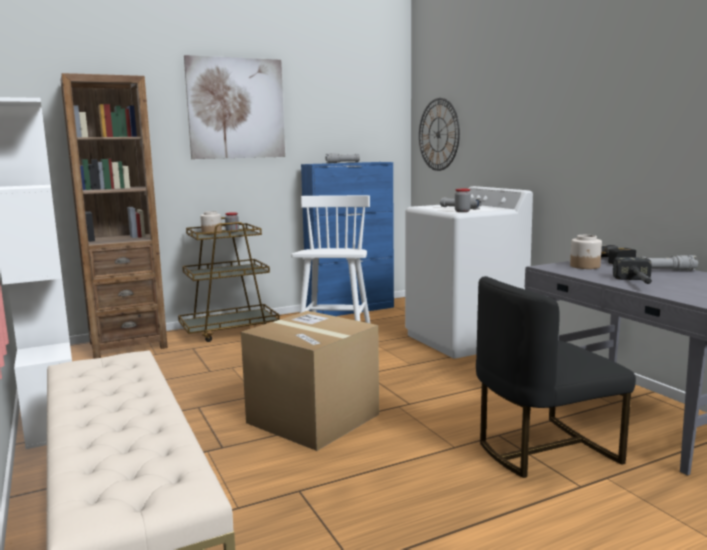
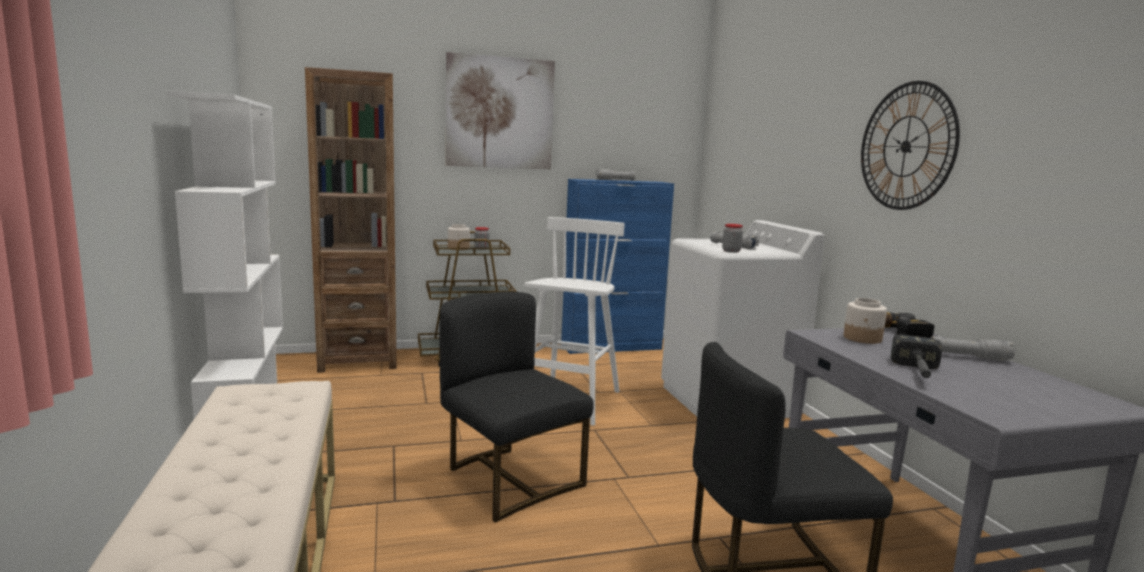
camera: 10 degrees right, 0 degrees up
cardboard box [241,311,379,451] -> black chair [440,292,594,523]
wall clock [419,98,460,171] -> wall clock moved to [861,81,960,210]

